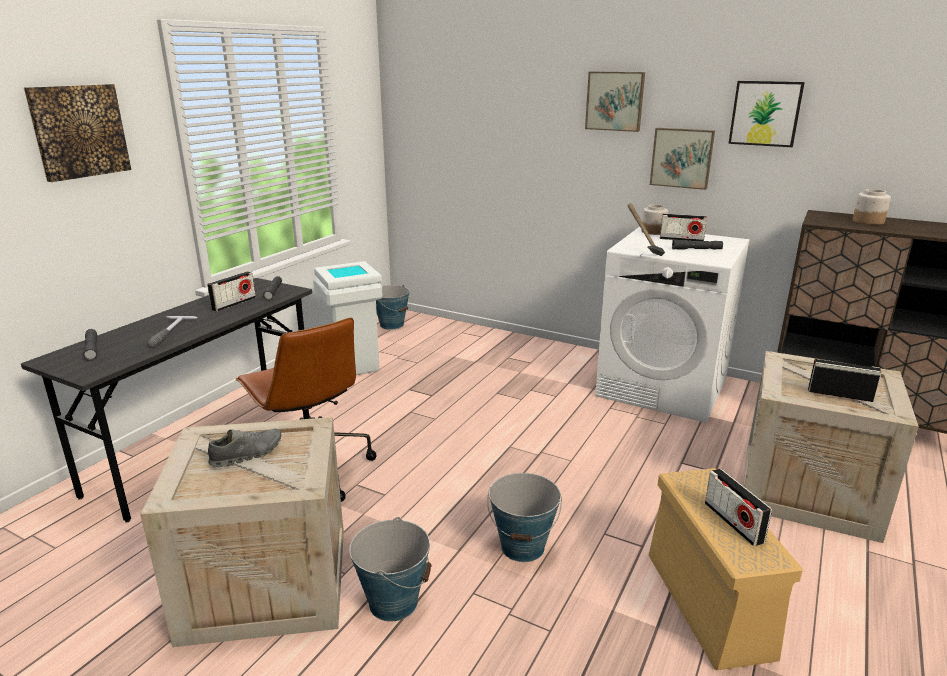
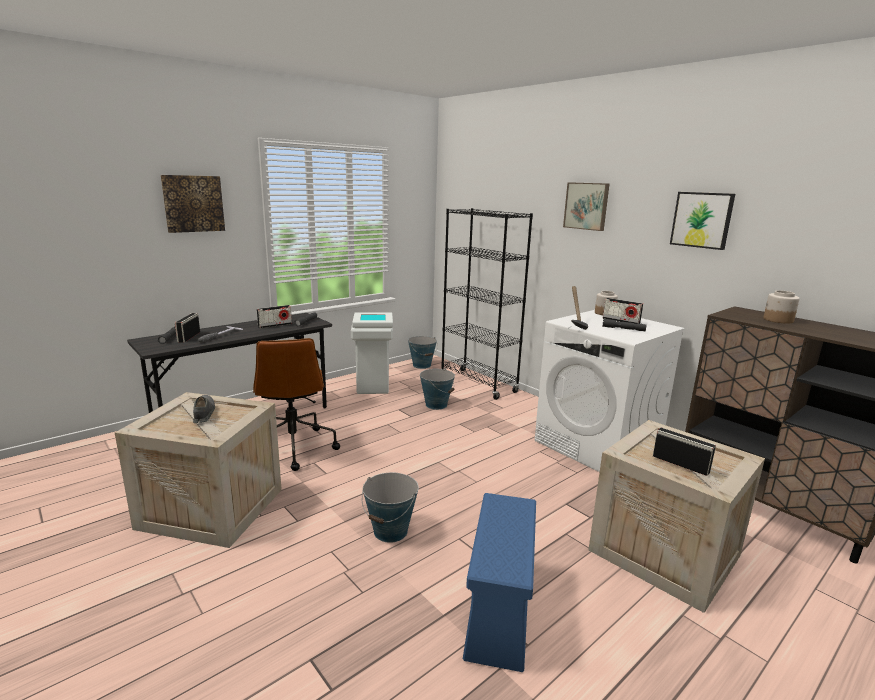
camera: 20 degrees right, 5 degrees down
grey shoe [208,428,281,467] -> grey shoe turned 90 degrees counterclockwise [193,395,215,423]
bucket [349,517,432,622] -> bucket moved to [420,368,455,410]
beige storage box [648,468,803,670] -> blue storage box [463,493,536,672]
picture [650,128,715,190] -> none
radio [705,469,772,546] -> radio moved to [175,313,200,343]
none -> black bookcase [441,208,533,400]

